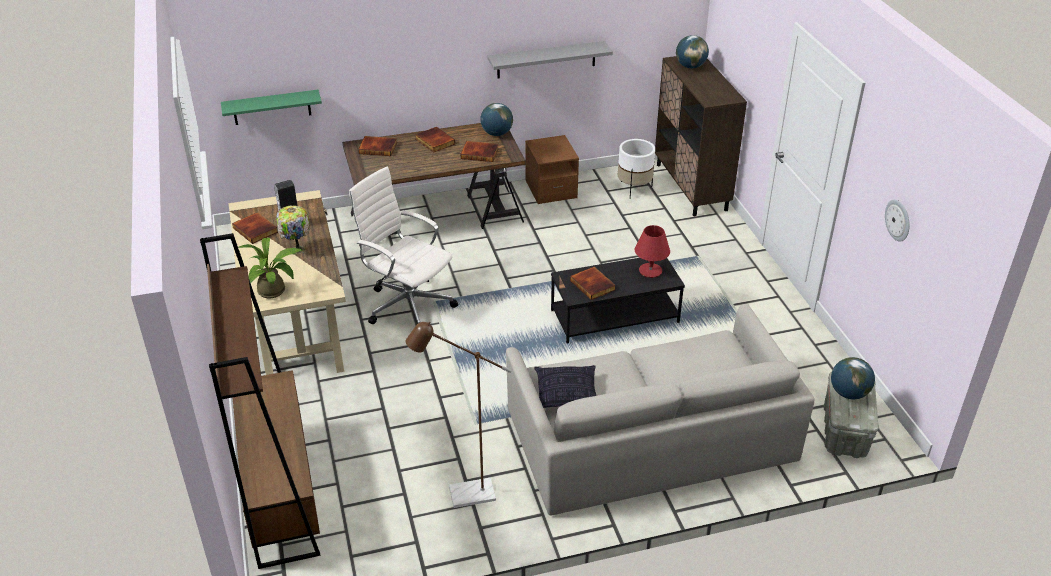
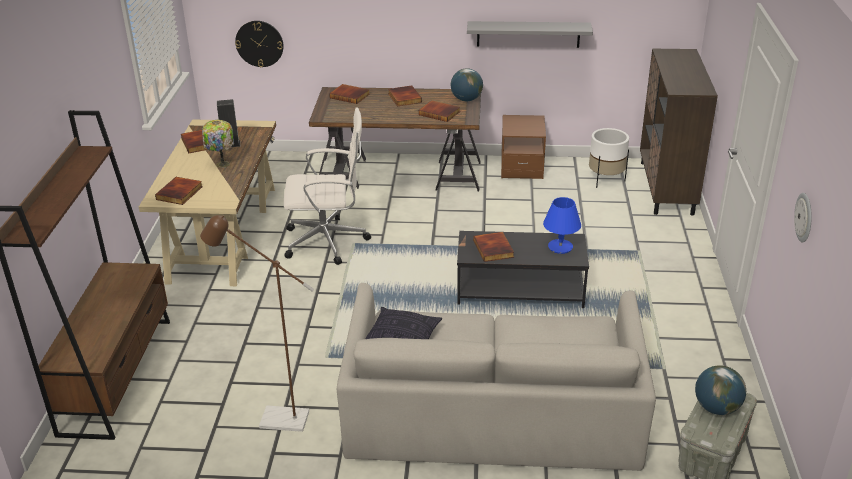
camera: 20 degrees right, 5 degrees down
green shelf [221,90,322,125] -> wall clock [235,21,284,67]
potted plant [238,238,302,298] -> book [155,177,203,205]
white office chair [349,167,458,324] -> white office chair turned 120 degrees clockwise [284,107,371,265]
red table lamp [635,225,670,278] -> blue table lamp [543,197,581,254]
globe [676,35,709,68] -> none

